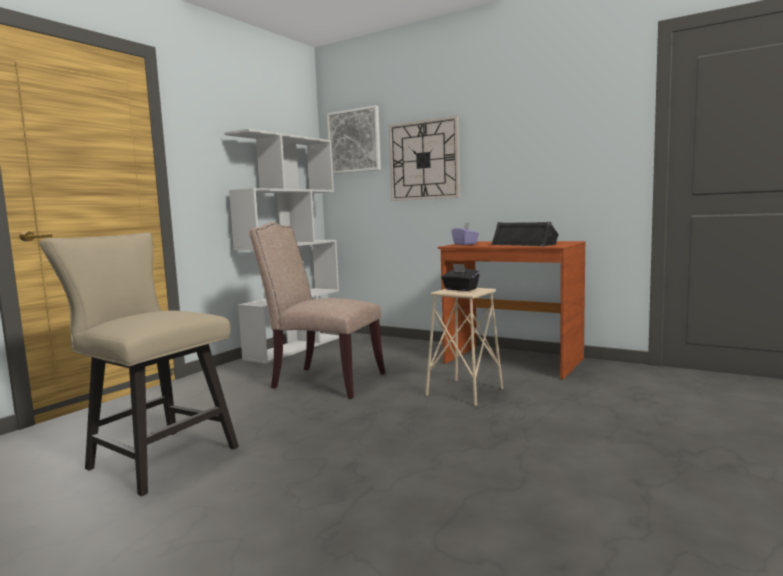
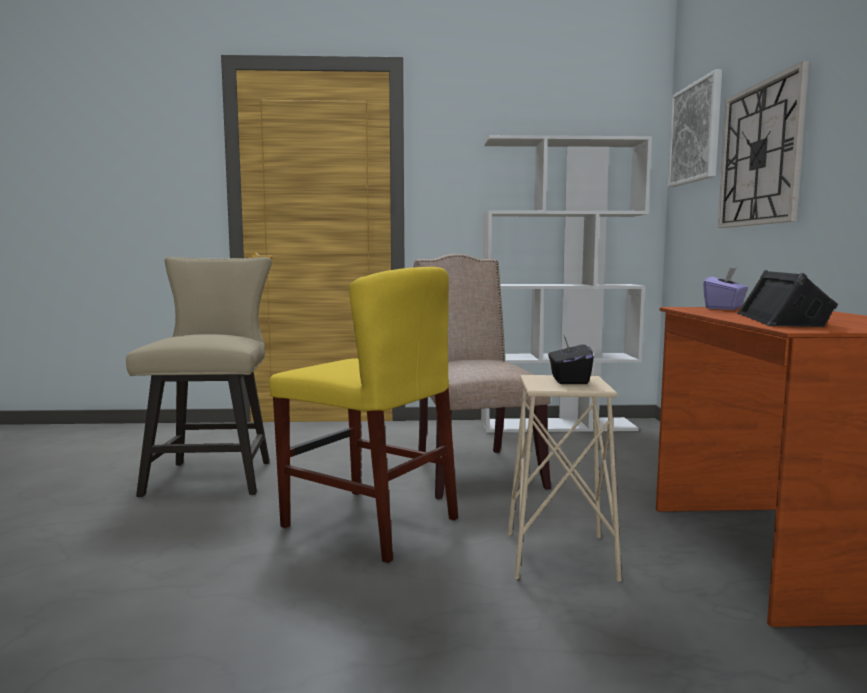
camera: 55 degrees right, 0 degrees up
none -> yellow chair [269,267,458,563]

